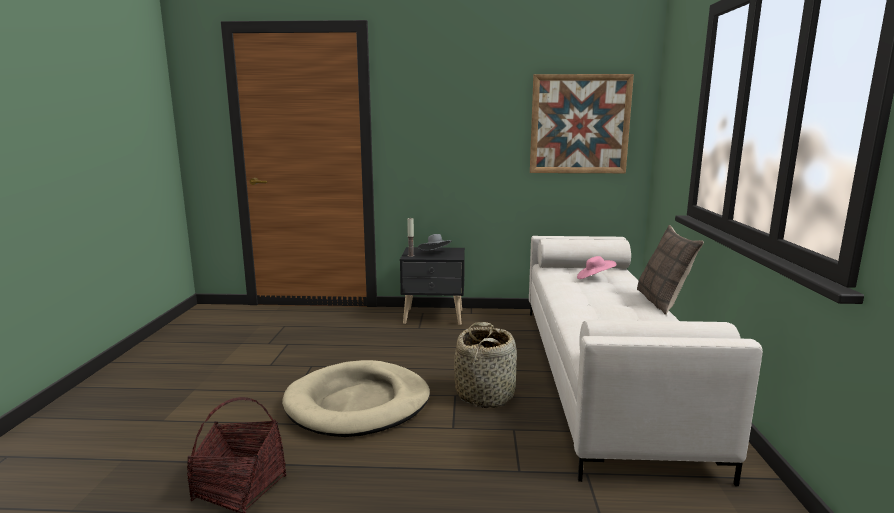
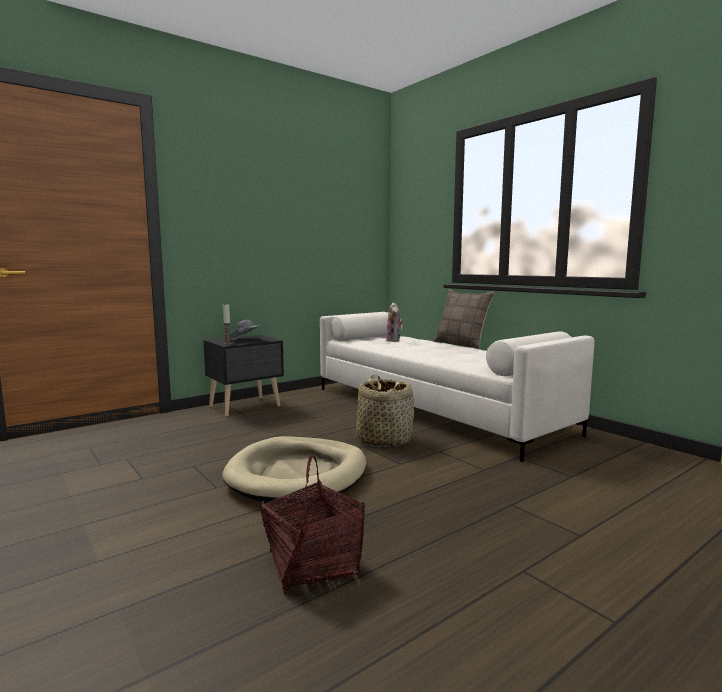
camera: 40 degrees left, 5 degrees down
picture [530,74,634,173] -> none
pink hat [577,256,617,279] -> plush toy [386,302,403,342]

